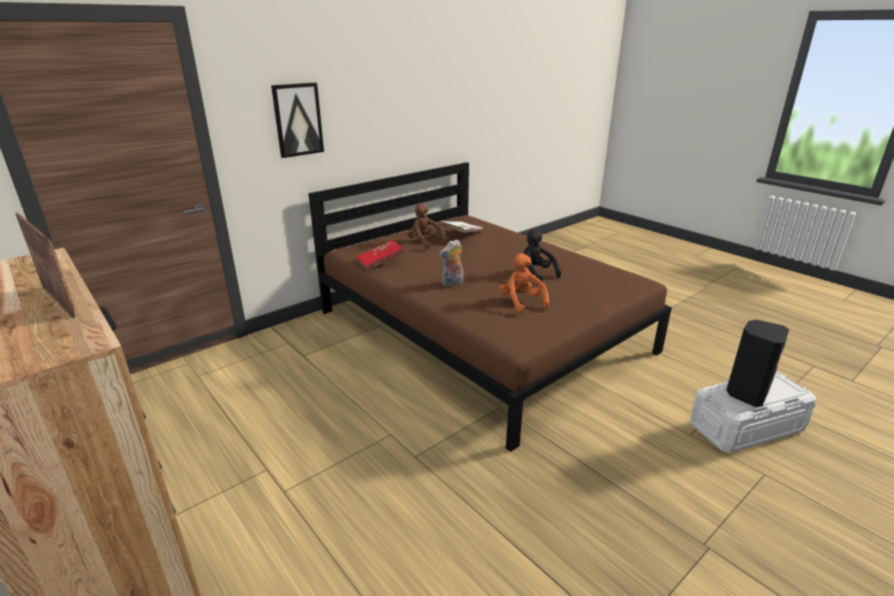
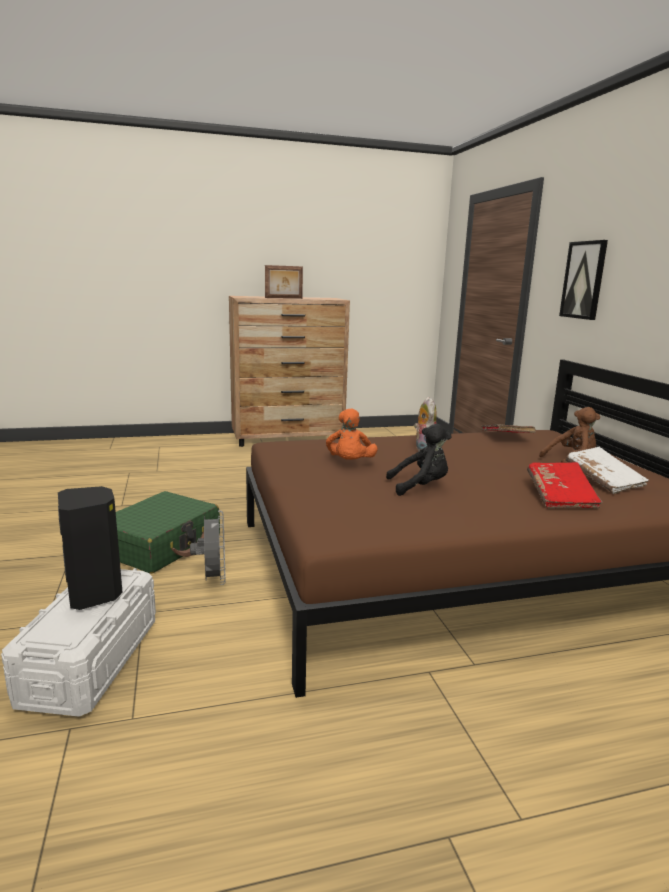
camera: 115 degrees right, 10 degrees down
orange plush toy [499,253,549,313] -> orange plush toy turned 90 degrees clockwise [326,408,378,460]
none -> green suitcase [116,491,220,574]
none -> grey fan [190,511,226,585]
none -> red book [527,462,603,508]

